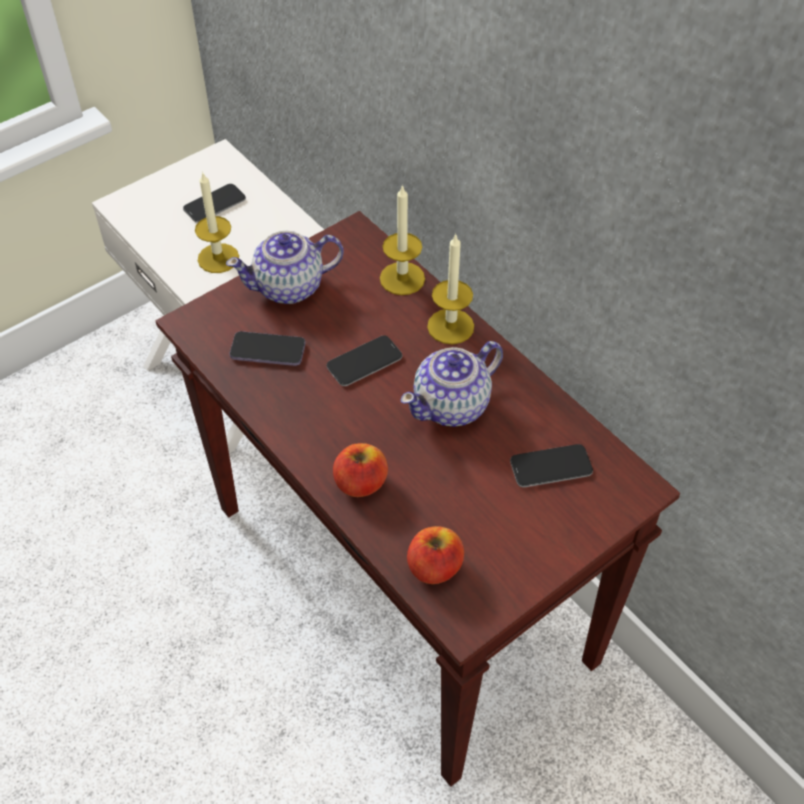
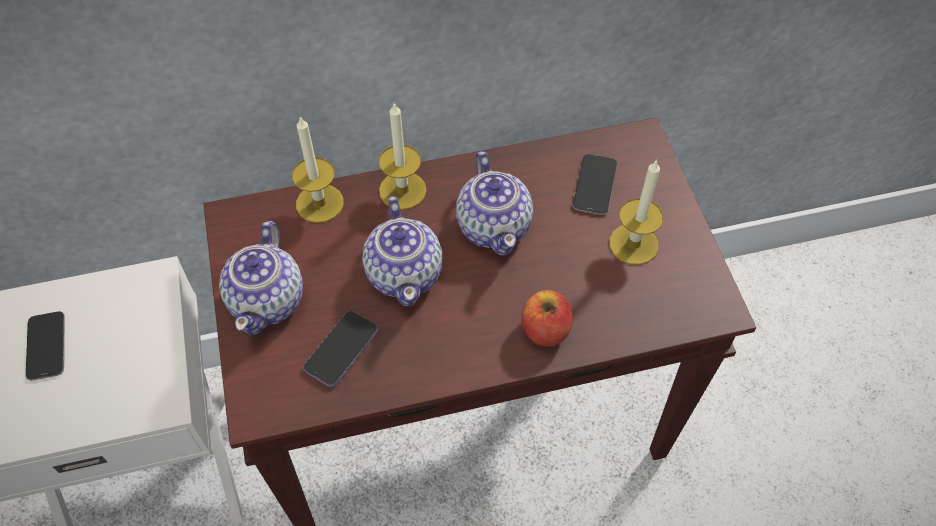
camera: 65 degrees left, 5 degrees up
candle [195,171,239,273] -> candle moved to [609,159,663,265]
phone [326,335,402,386] -> teapot [362,196,442,307]
apple [407,526,464,584] -> none

